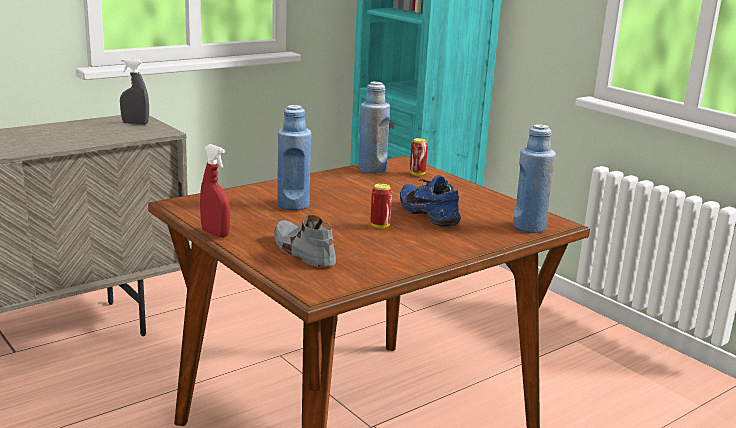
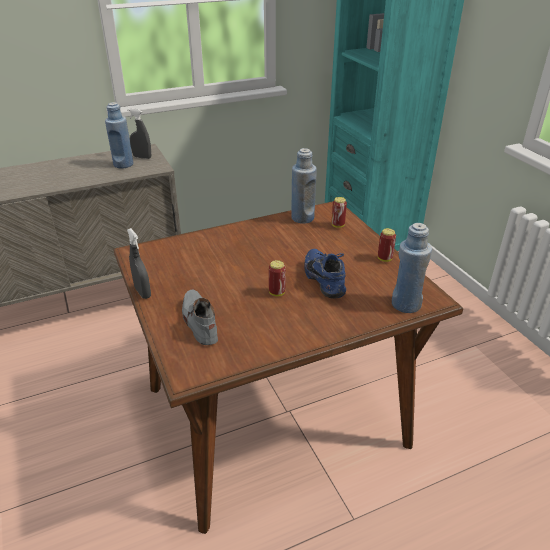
camera: 15 degrees right, 15 degrees up
red spray bottle [200,144,230,238] -> grey spray bottle [127,228,151,299]
blue bottle [277,105,311,211] -> blue bottle moved to [105,102,133,169]
none -> can [378,228,396,262]

